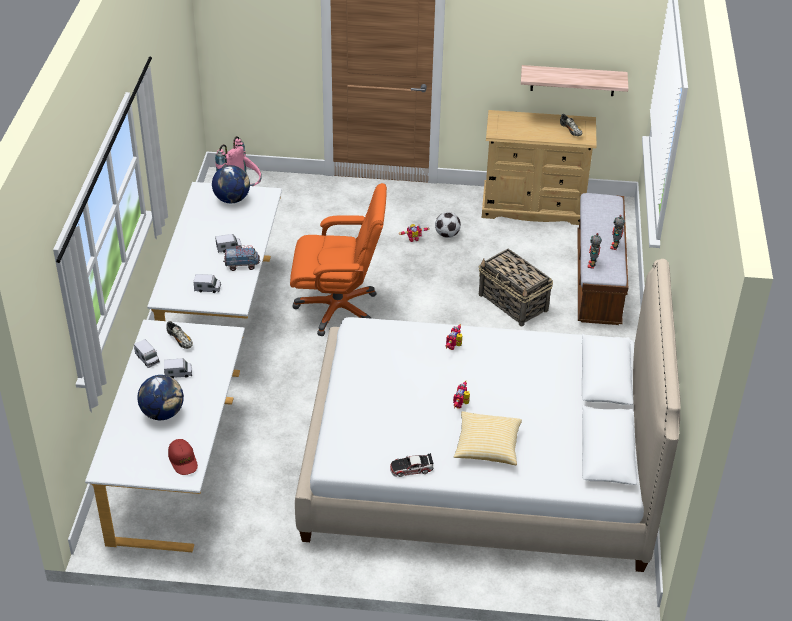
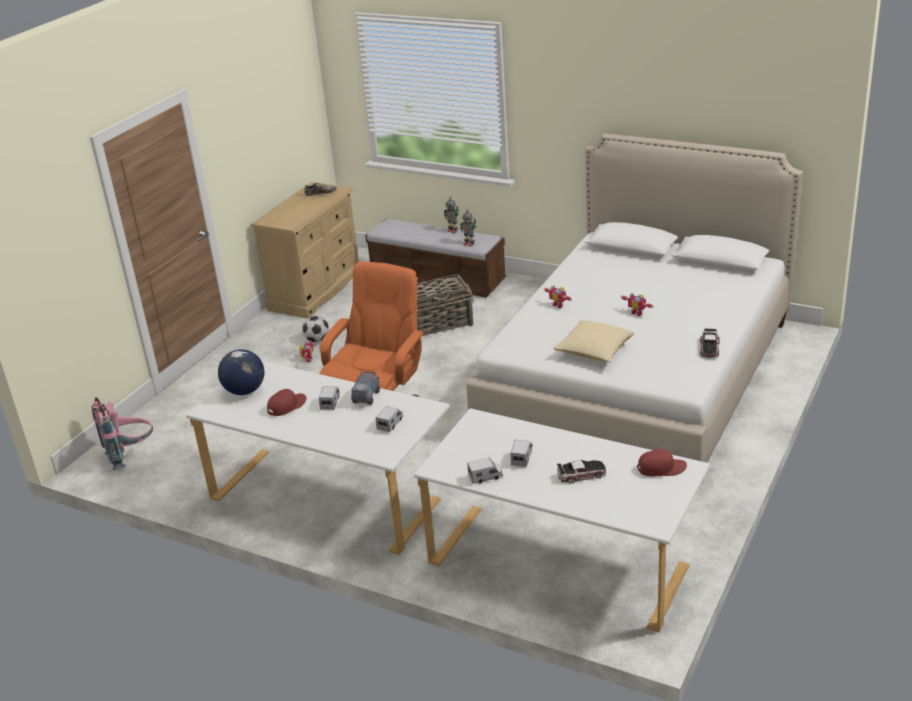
camera: 65 degrees left, 10 degrees down
globe [137,375,184,420] -> toy car [557,460,606,484]
shoe [166,321,193,349] -> none
pillow [454,411,522,465] -> pillow moved to [553,320,634,362]
shelf [521,65,628,96] -> none
none -> red cap [267,389,306,416]

